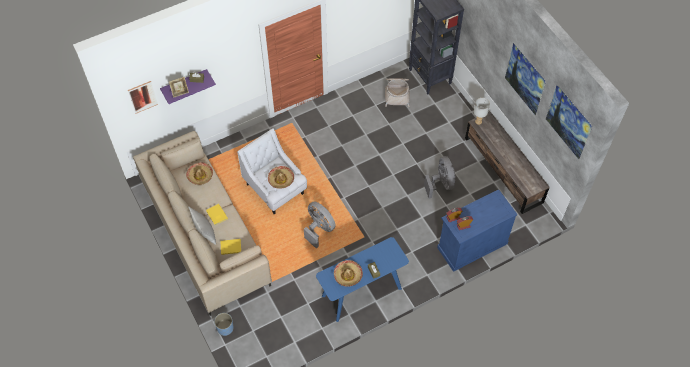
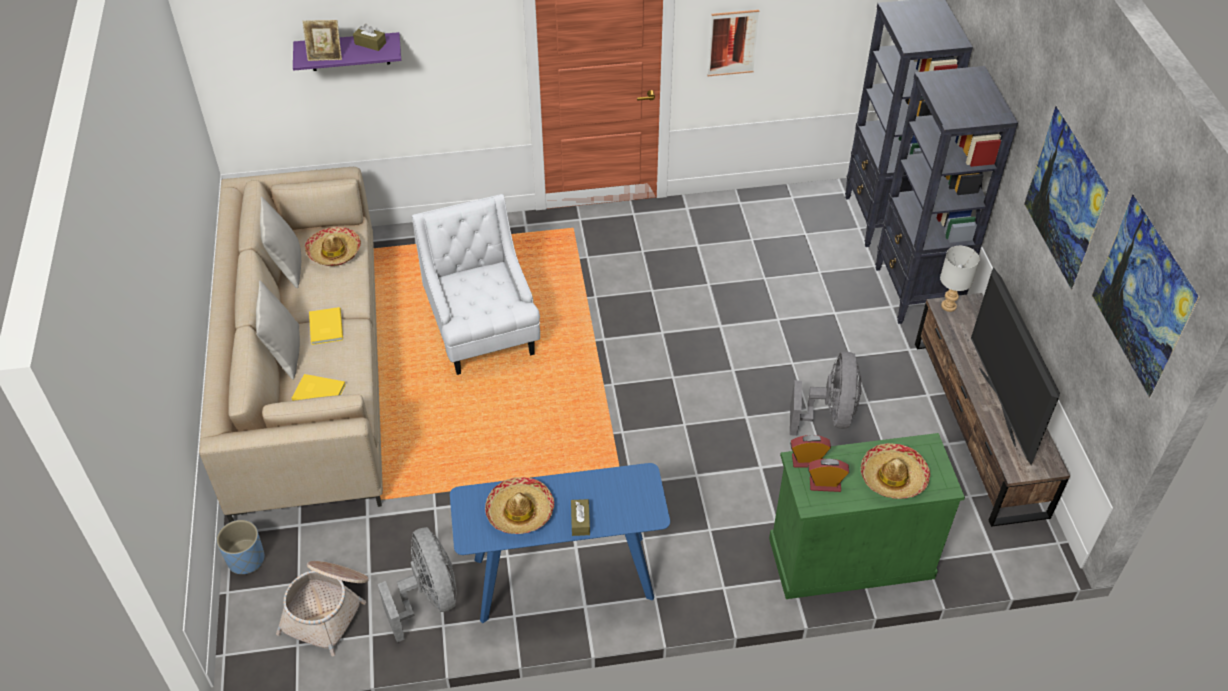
camera: 20 degrees right, 10 degrees down
picture [128,81,158,114] -> picture moved to [707,10,759,76]
hat [268,166,294,189] -> hat moved to [861,443,930,499]
grey fan [304,201,336,249] -> grey fan moved to [377,527,457,642]
basket [385,78,410,107] -> basket moved to [276,561,369,656]
blue cabinet [437,189,518,272] -> green cabinet [769,433,965,599]
none -> grey pillow [260,197,301,288]
none -> black bookcase [875,66,1018,324]
none -> television [971,267,1060,465]

